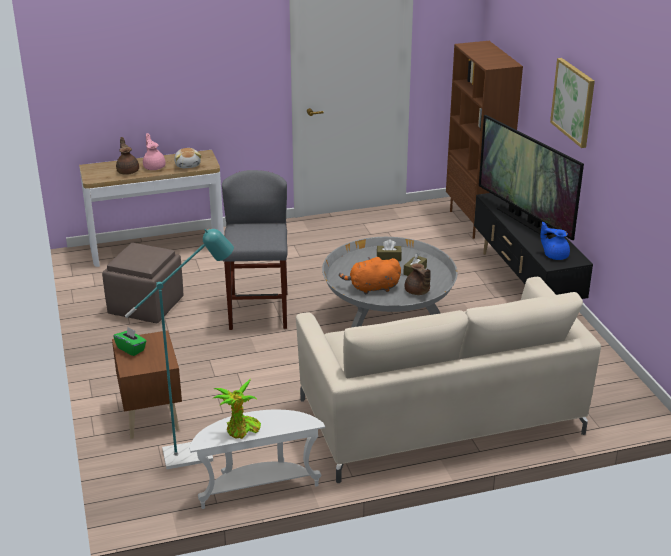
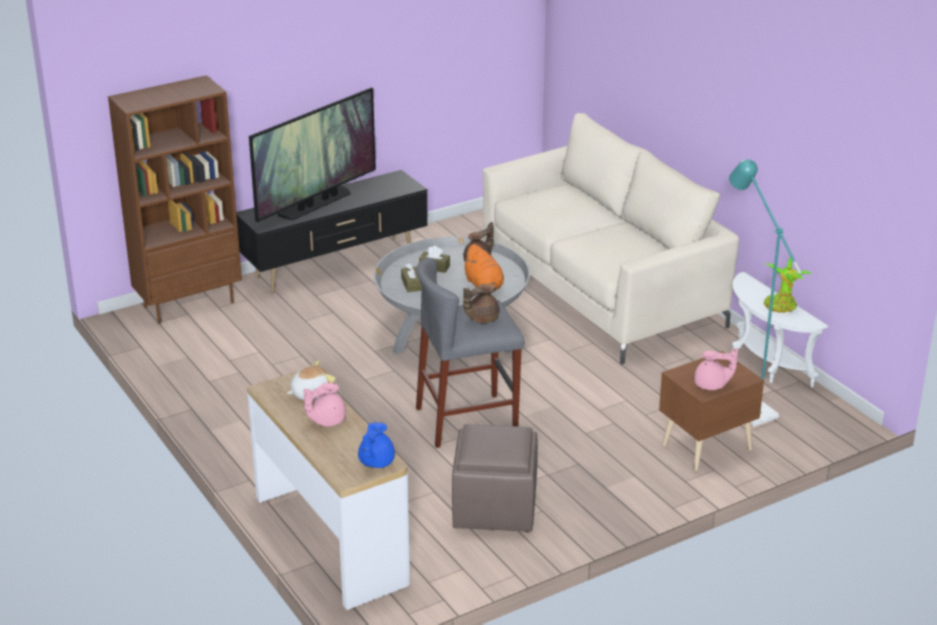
camera: 105 degrees left, 0 degrees up
green tissue box [113,327,147,356] -> pink teapot [694,348,738,390]
brown teapot [116,137,139,175] -> brown teapot moved to [463,284,499,323]
blue teapot [540,222,570,260] -> blue teapot moved to [358,422,395,468]
picture [550,58,595,148] -> none

